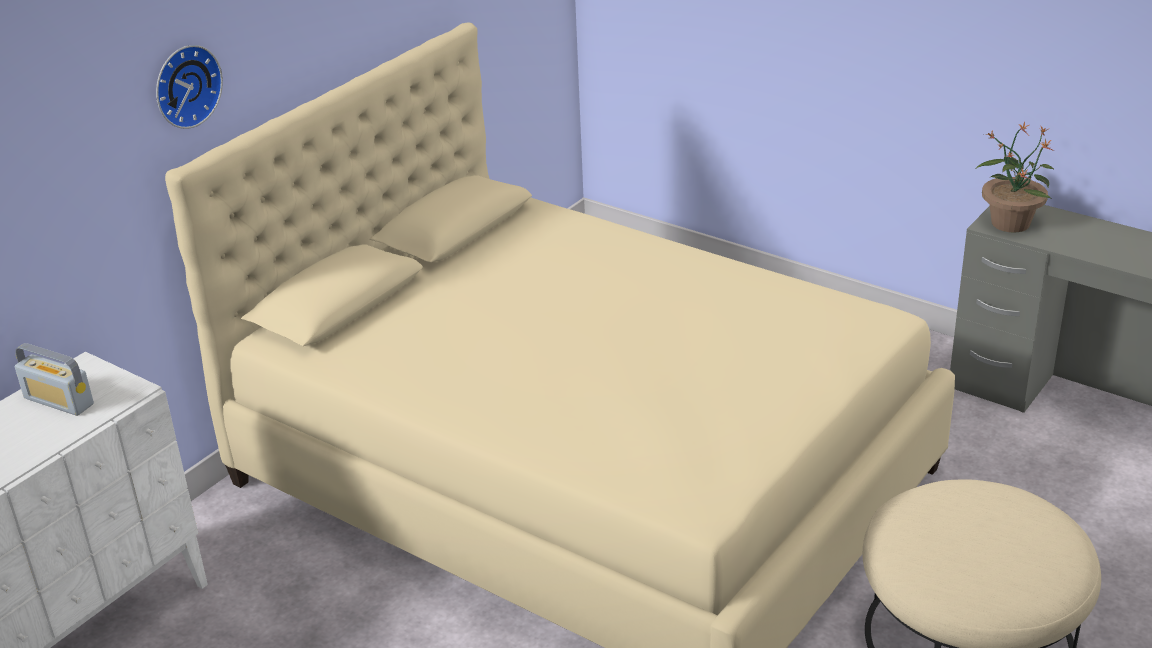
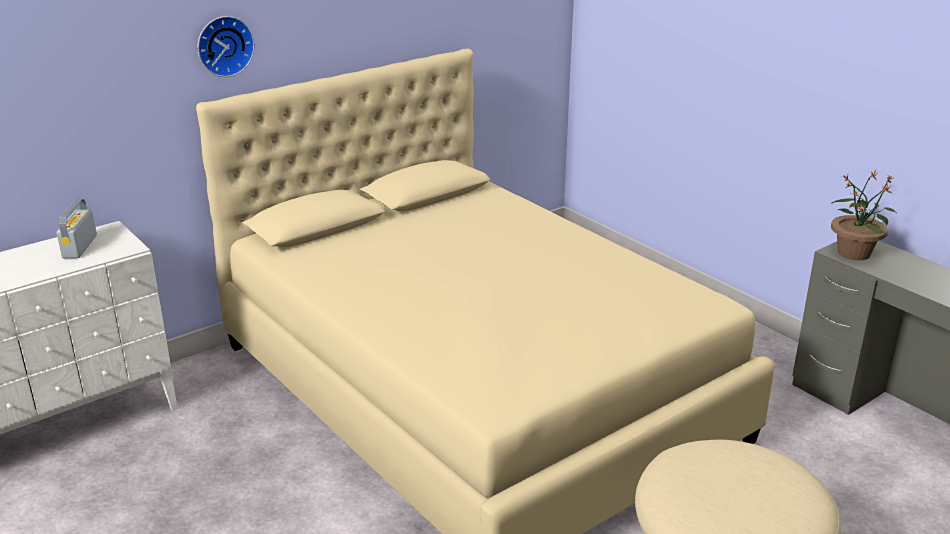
camera: 15 degrees right, 5 degrees down
radio [15,343,94,416] -> radio turned 45 degrees clockwise [56,199,97,258]

